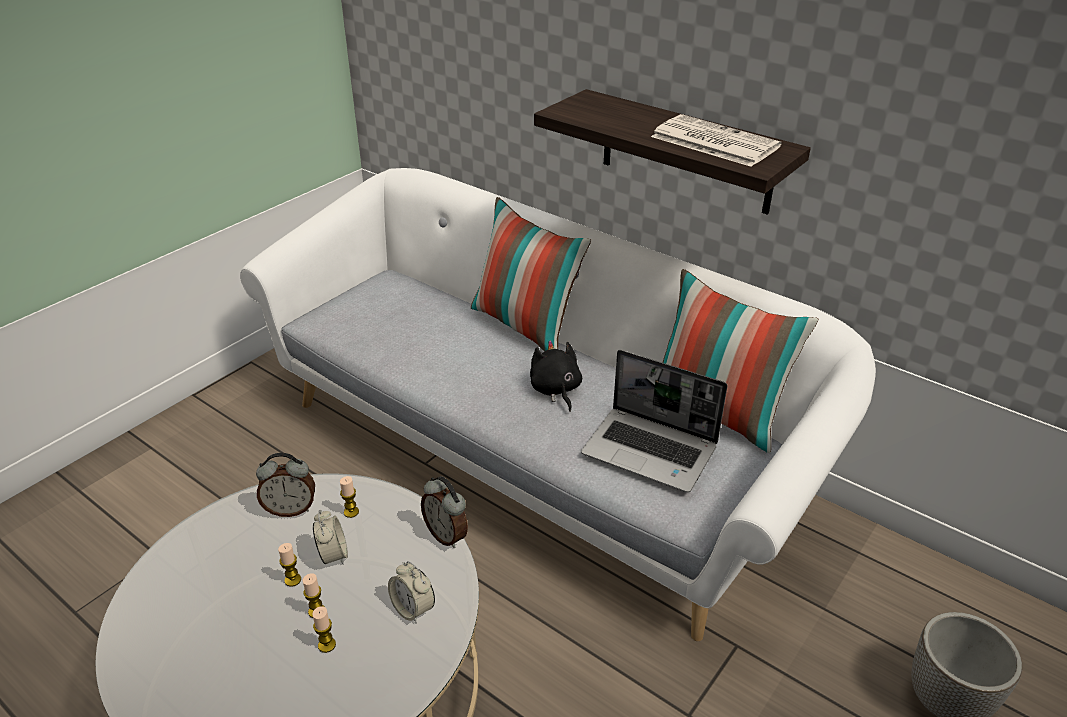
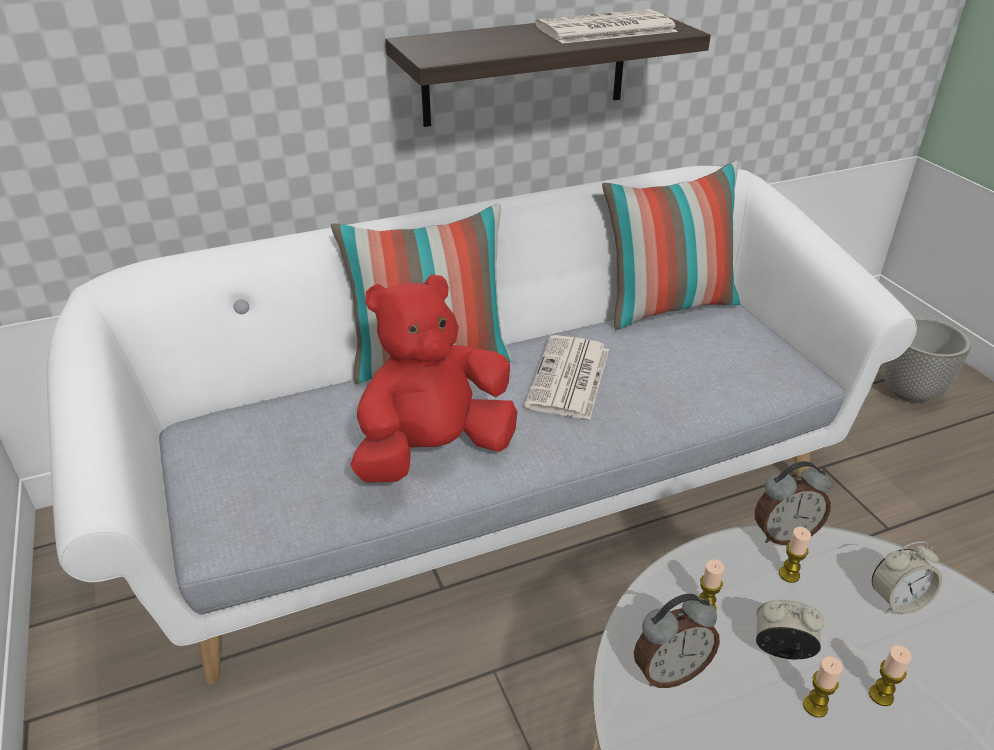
camera: 60 degrees left, 0 degrees up
alarm clock [256,453,315,517] -> alarm clock turned 45 degrees clockwise [634,594,720,688]
candle [312,606,336,653] -> candle moved to [779,527,811,583]
black plush toy [530,340,582,412] -> newspaper [524,335,609,420]
laptop [581,350,728,493] -> none
none -> red plush toy [350,274,517,483]

